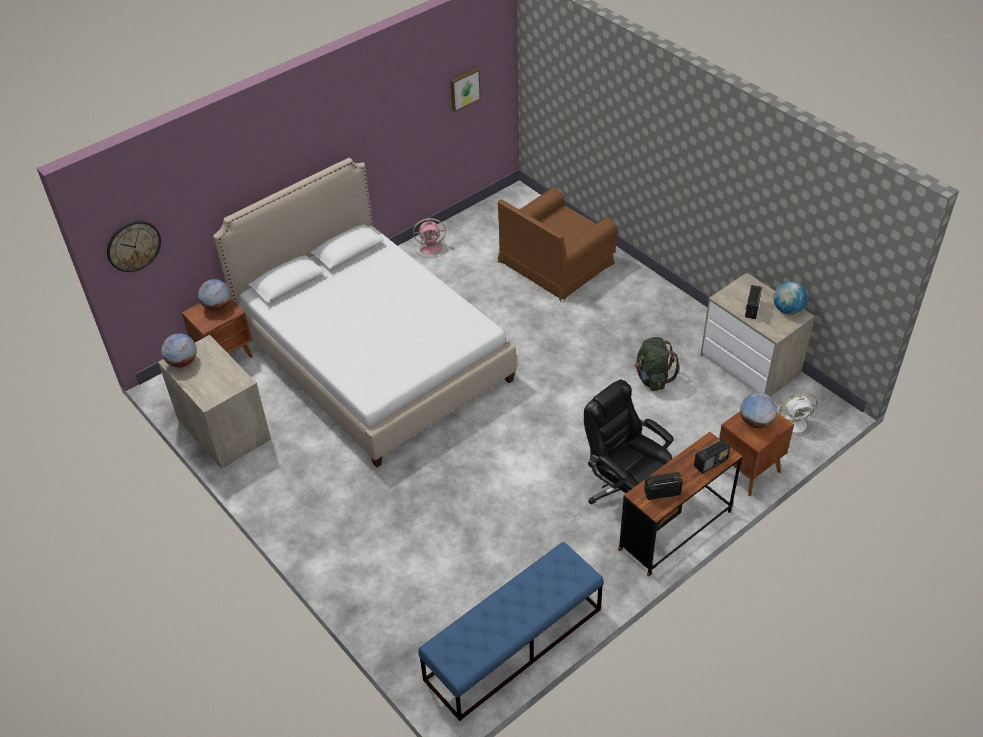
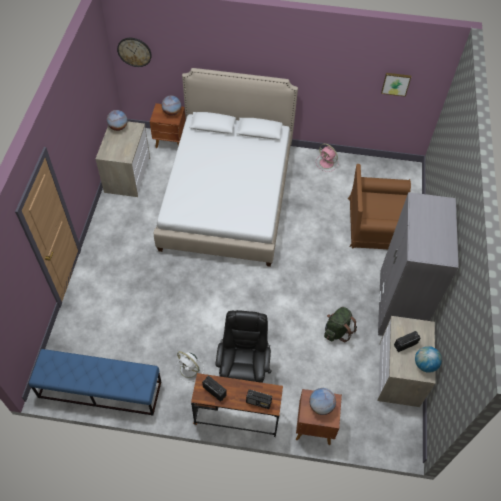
camera: 45 degrees right, 10 degrees up
white fan [780,393,818,438] -> white fan moved to [176,351,204,382]
none -> grey wardrobe [378,192,459,336]

